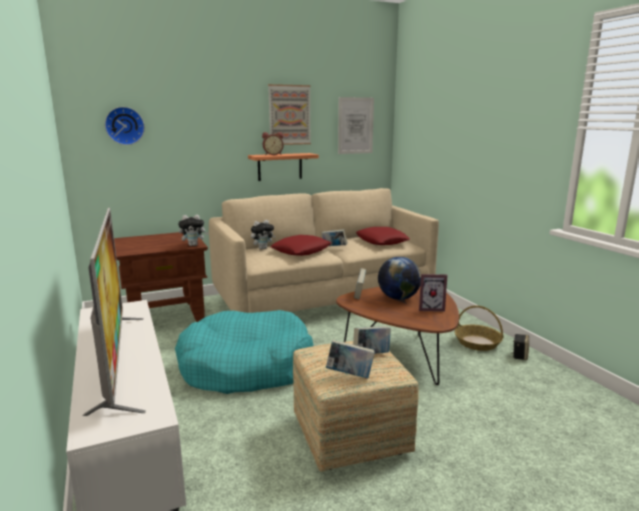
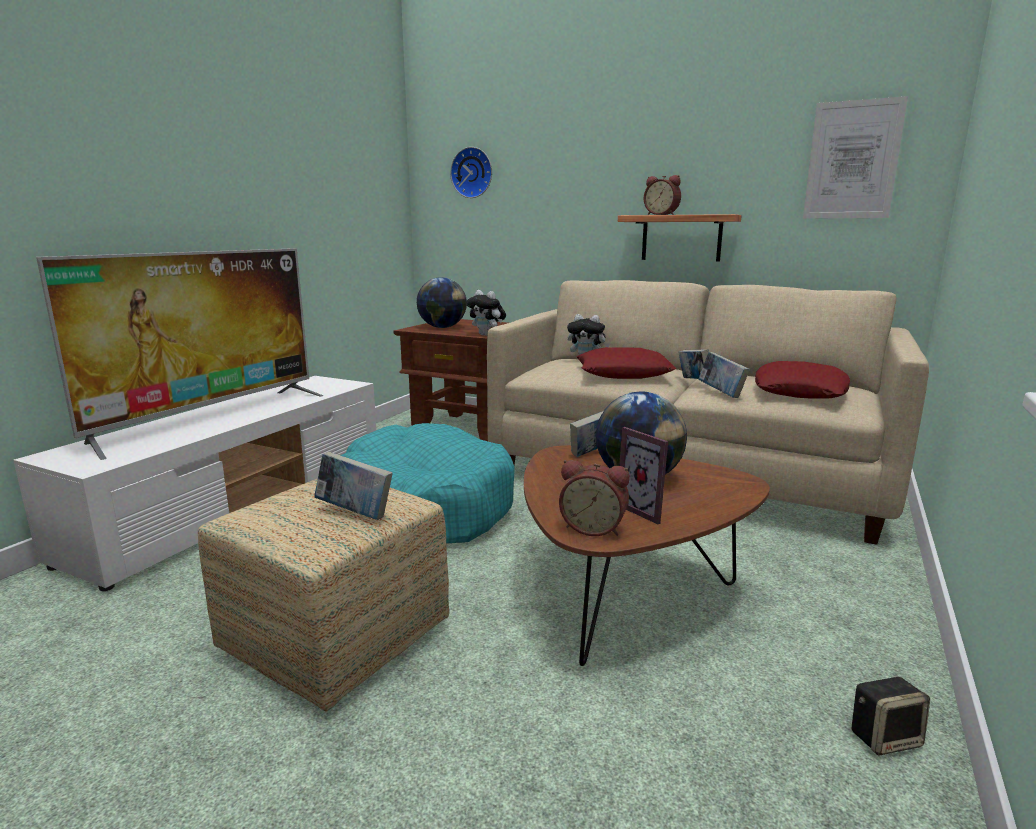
camera: 50 degrees right, 0 degrees up
picture [268,84,311,145] -> none
book [326,340,375,378] -> book moved to [699,352,750,398]
basket [455,305,503,351] -> none
none -> globe [417,277,467,328]
none -> alarm clock [559,460,630,536]

